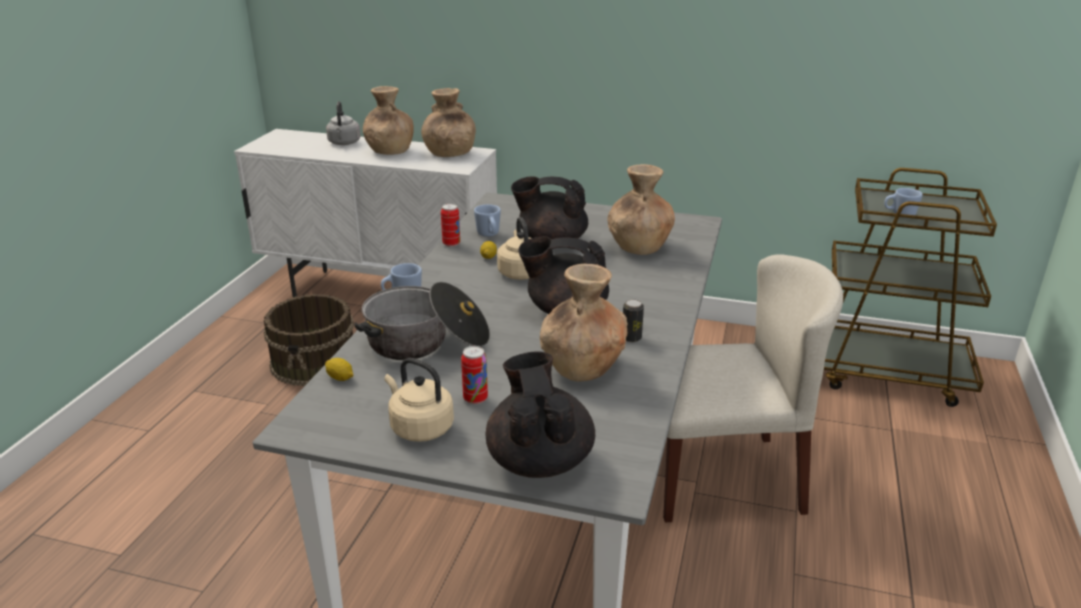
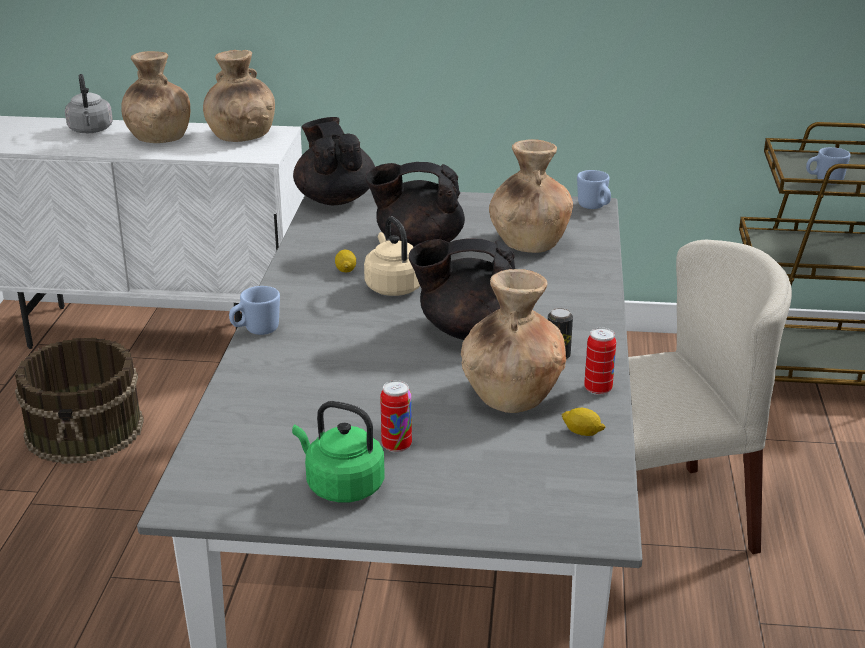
camera: 10 degrees left, 0 degrees up
lemon [325,358,354,381] -> lemon moved to [561,408,606,436]
cooking pot [354,282,490,360] -> none
beige kettle [385,358,454,442] -> green kettle [292,401,384,503]
can [441,203,460,247] -> can moved to [584,327,616,395]
blue mug [474,204,501,237] -> blue mug moved to [577,170,611,209]
black teapot [485,351,595,478] -> black teapot moved to [293,117,375,205]

